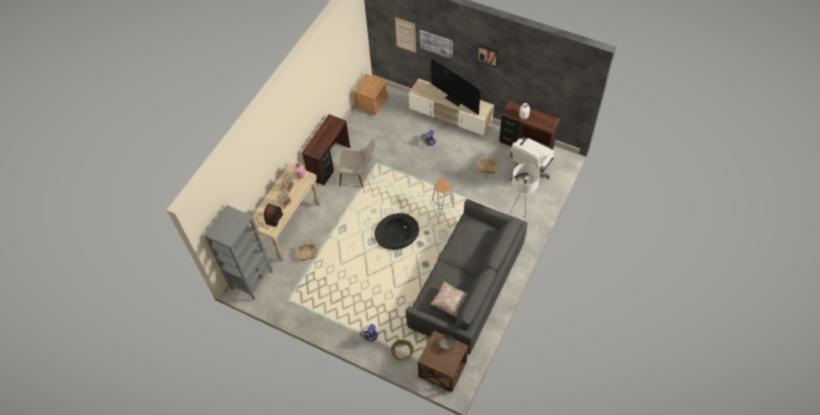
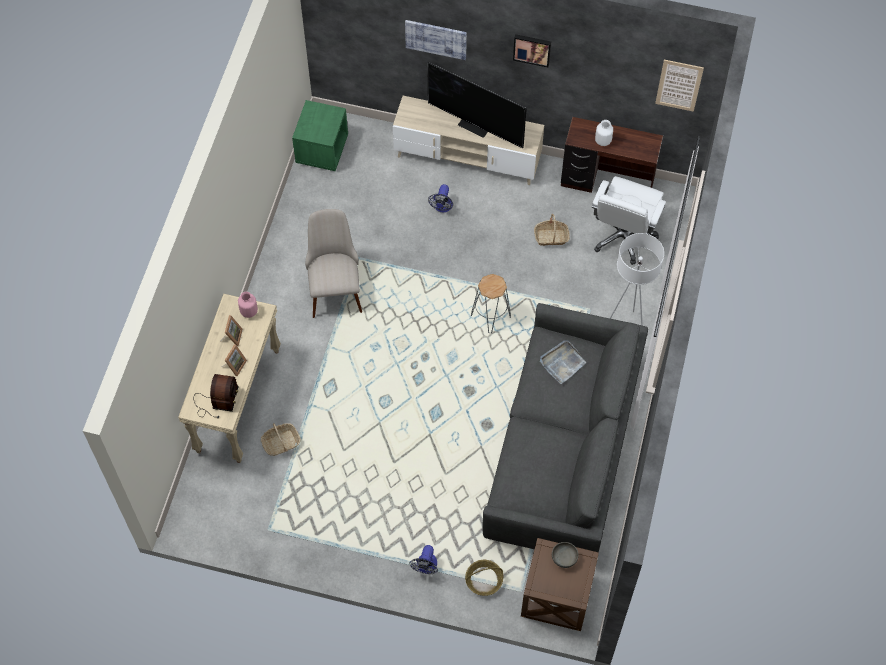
camera: 15 degrees left, 5 degrees up
grey bookcase [204,205,273,300] -> none
brown desk [302,114,350,185] -> none
beige chair [338,139,376,188] -> beige chair turned 90 degrees counterclockwise [305,209,362,318]
brown nightstand [353,74,388,115] -> green nightstand [292,100,348,171]
black dog bed [375,213,419,250] -> none
picture [395,17,416,53] -> picture moved to [655,60,704,112]
beige pillow [430,281,468,317] -> none
none -> grey tray [540,340,586,384]

